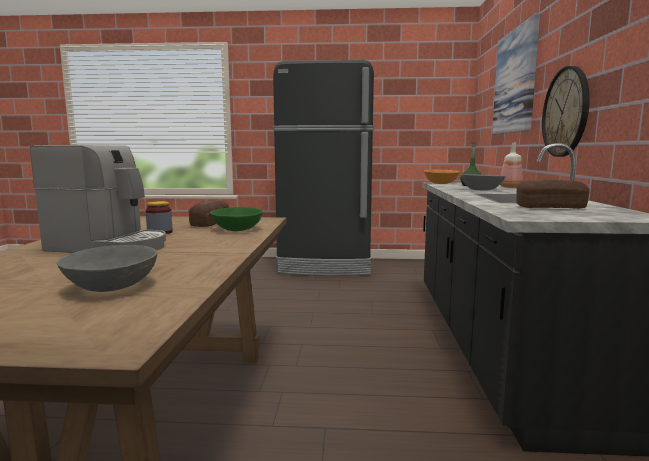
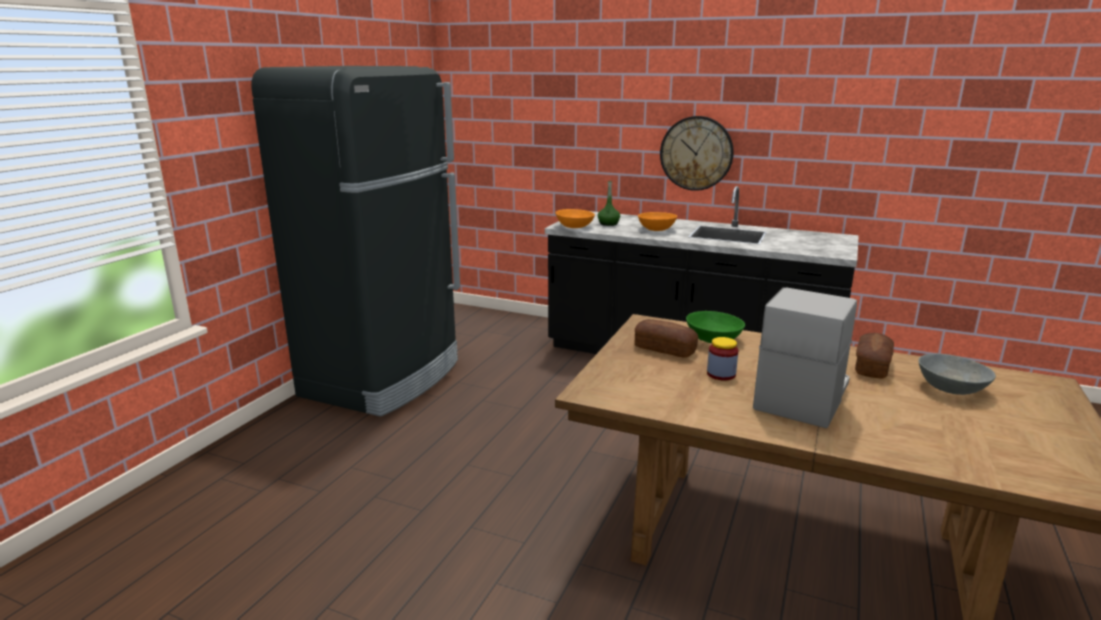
camera: 70 degrees left, 10 degrees up
grey bowl [461,174,506,191] -> orange bowl [638,212,677,231]
picture [492,13,540,134] -> none
bottle [500,143,523,188] -> none
bread [516,179,590,209] -> bread moved to [855,333,894,379]

